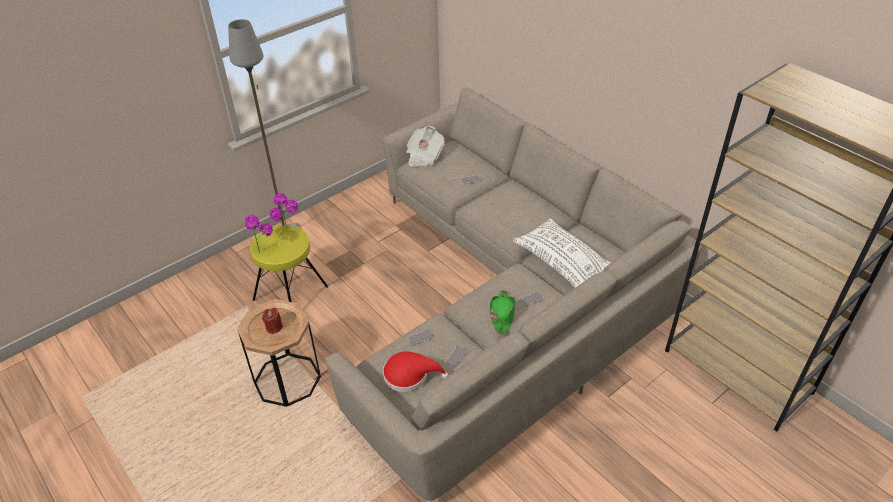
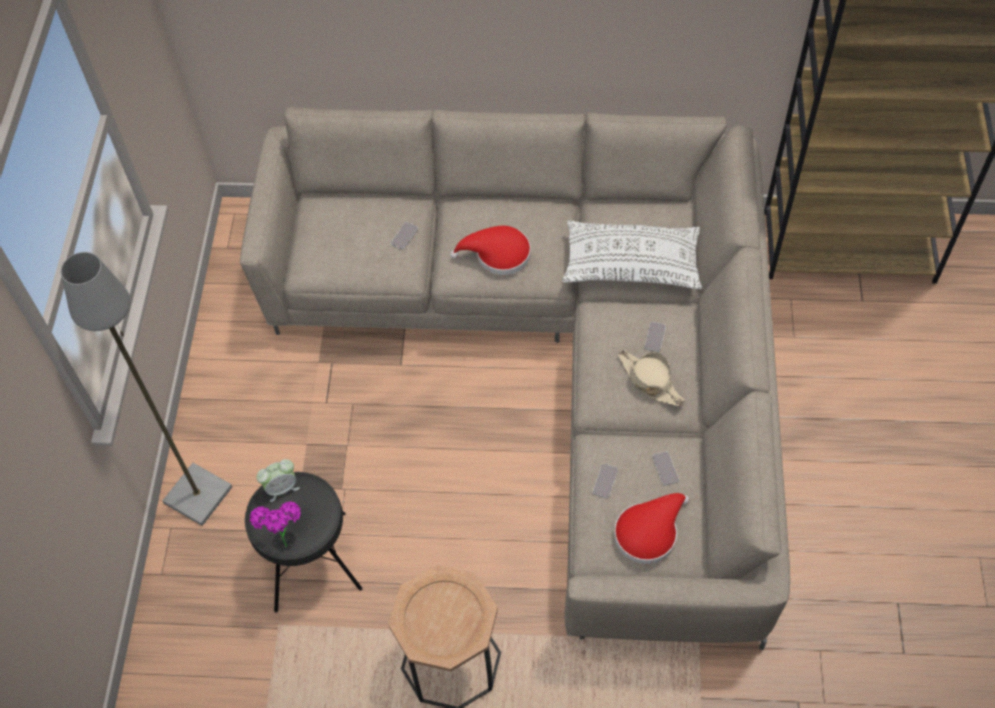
camera: 45 degrees left, 15 degrees up
yellow stool [250,225,328,302] -> black stool [245,472,363,613]
red candle [262,308,283,334] -> none
potted plant [269,193,298,228] -> alarm clock [256,459,300,502]
newspaper [406,126,445,167] -> none
green hat [489,290,516,335] -> beige hat [618,349,685,406]
none -> red hat [450,226,531,275]

